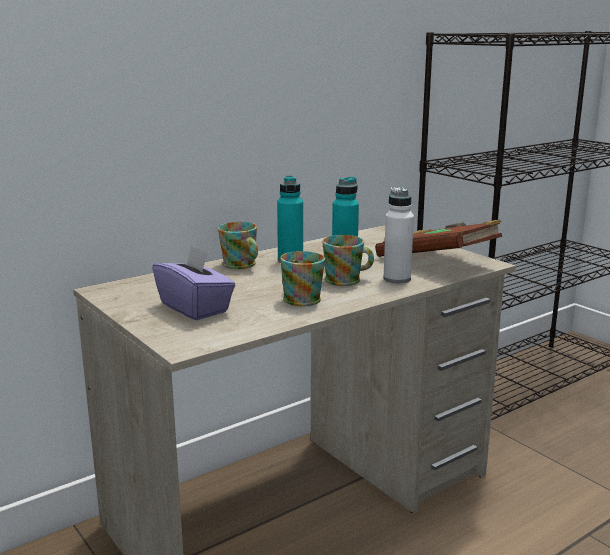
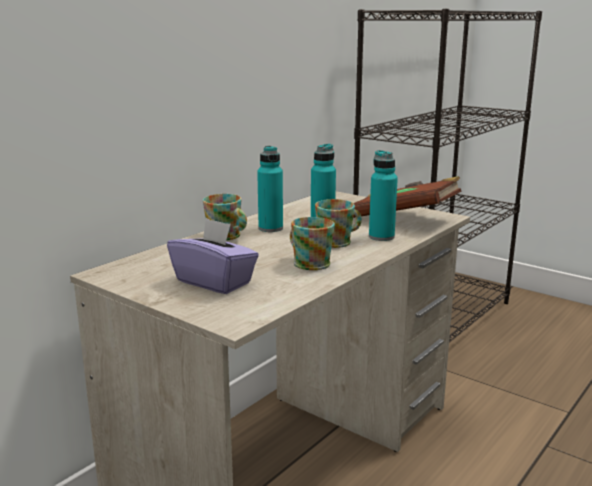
camera: 15 degrees left, 0 degrees up
white bottle [383,186,414,283] -> turquoise bottle [369,150,398,241]

